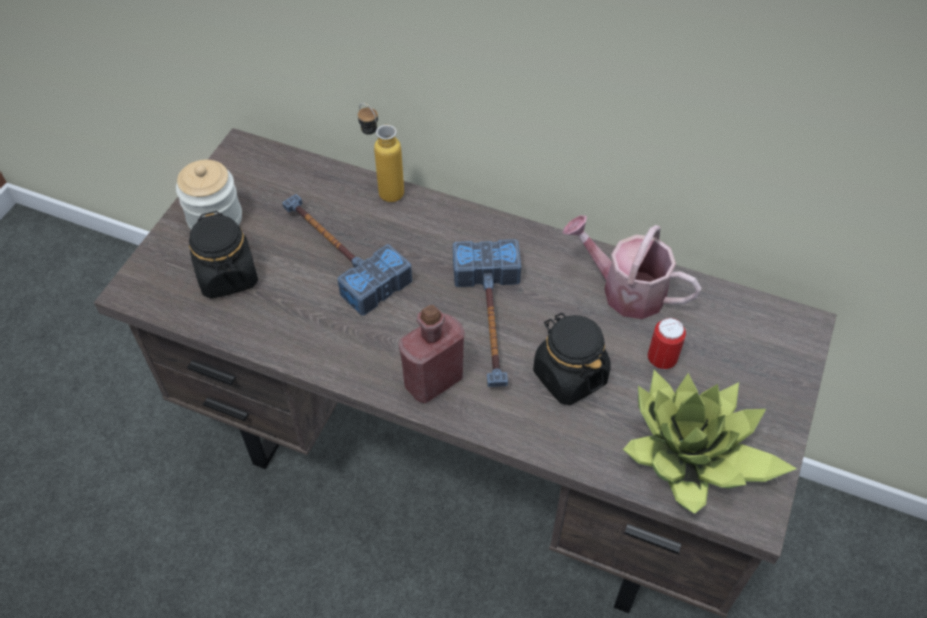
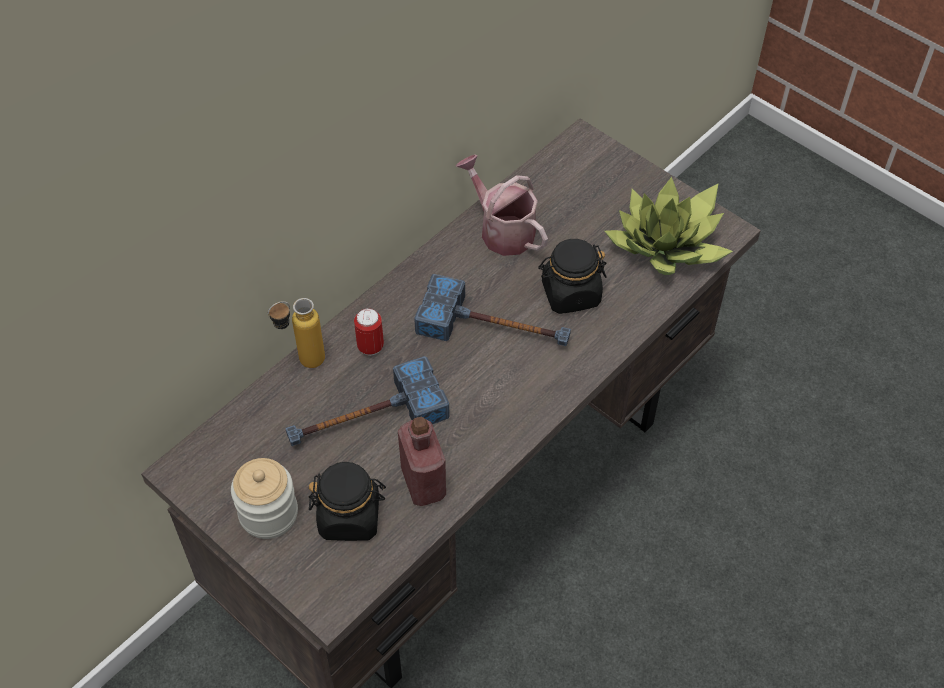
camera: 70 degrees left, 0 degrees up
red bottle [399,305,464,404] -> red bottle moved to [398,417,446,506]
watering can [563,215,702,319] -> watering can turned 90 degrees clockwise [456,155,548,256]
can [648,318,686,370] -> can moved to [354,308,384,356]

